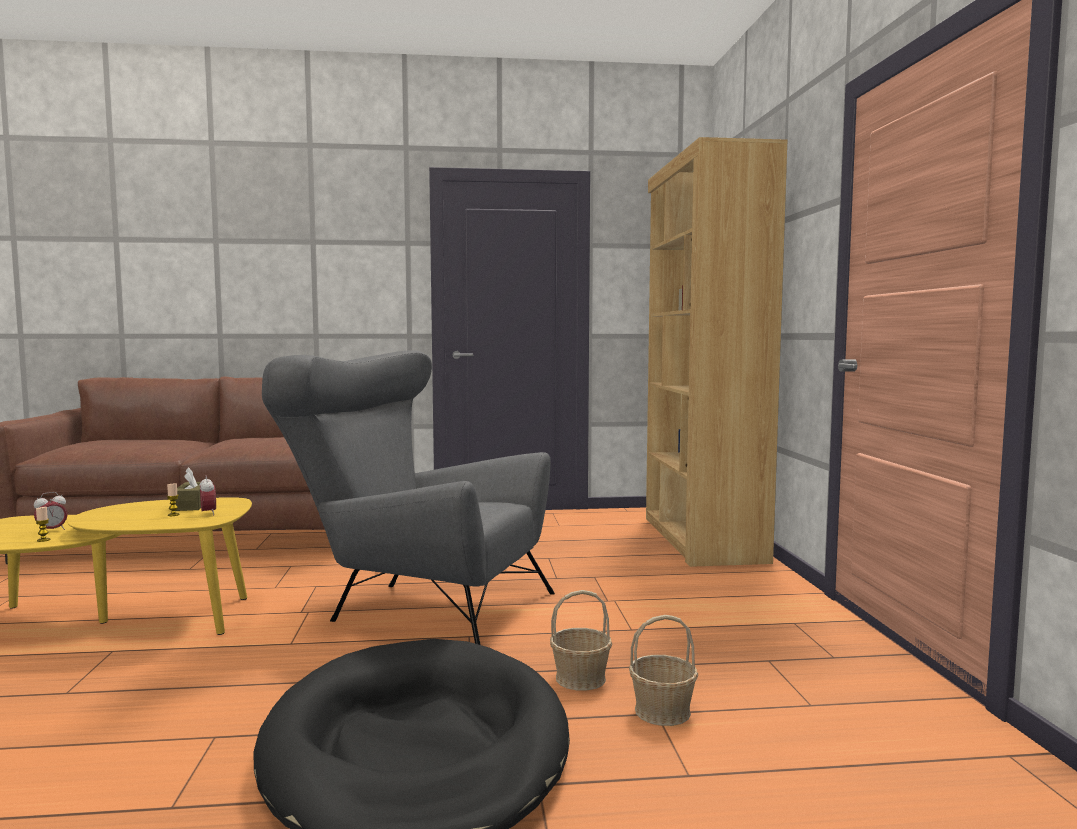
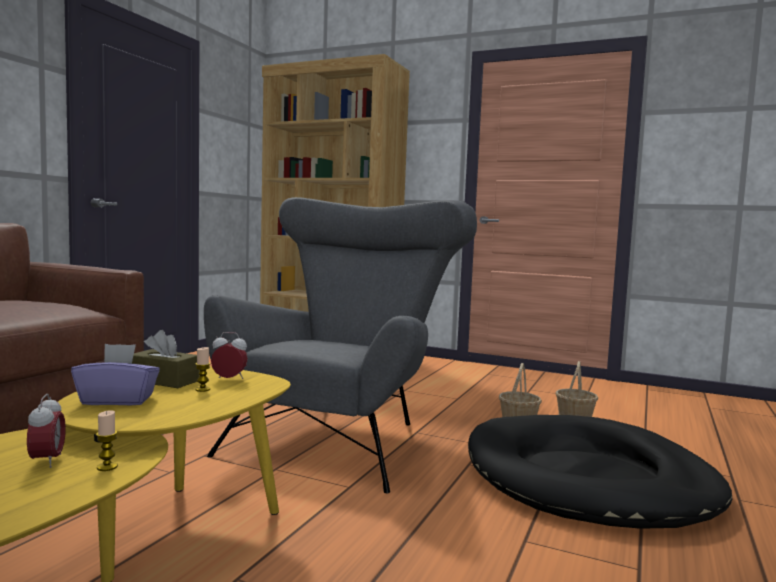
camera: 60 degrees left, 0 degrees up
grey armchair [262,350,555,645] -> grey armchair turned 150 degrees clockwise [204,197,477,493]
none -> purple tissue box [71,344,160,405]

